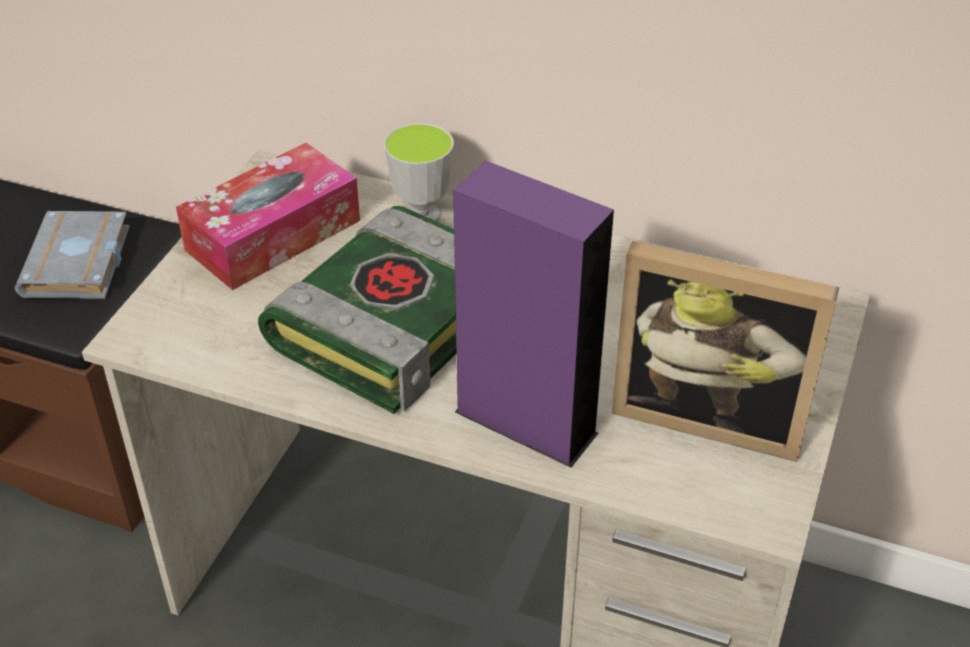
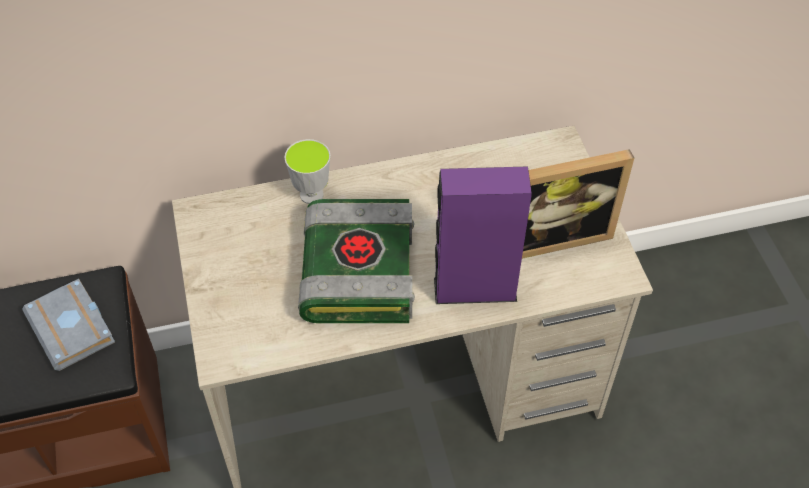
camera: 35 degrees left, 10 degrees up
tissue box [176,143,360,290] -> none

